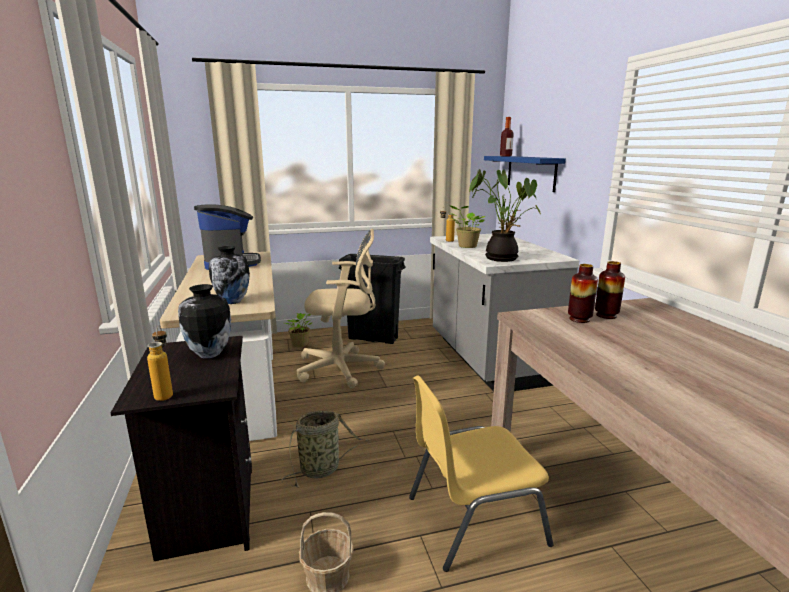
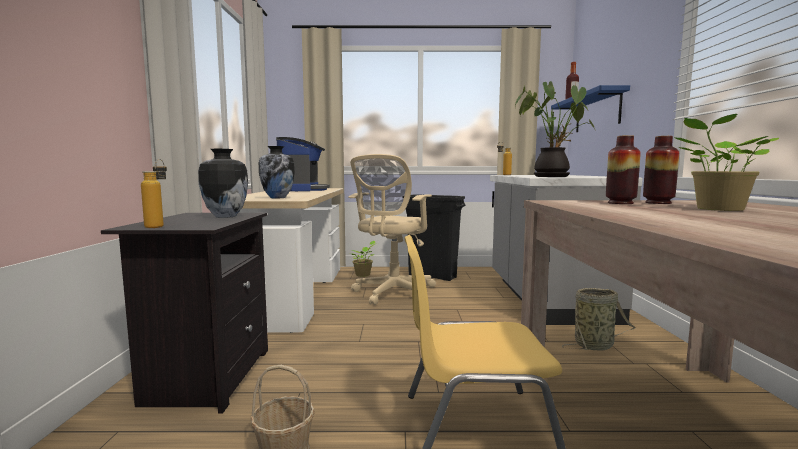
camera: 15 degrees right, 10 degrees down
basket [281,411,369,488] -> basket moved to [562,288,635,351]
beige office chair [297,229,385,388] -> beige office chair turned 105 degrees clockwise [348,154,436,305]
potted plant [450,205,485,248] -> potted plant moved to [674,114,779,211]

